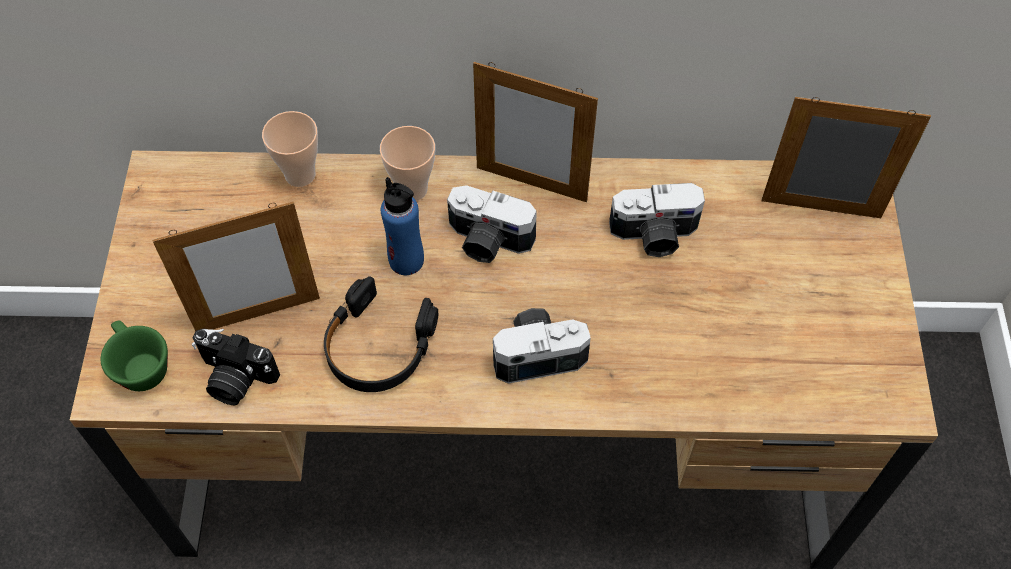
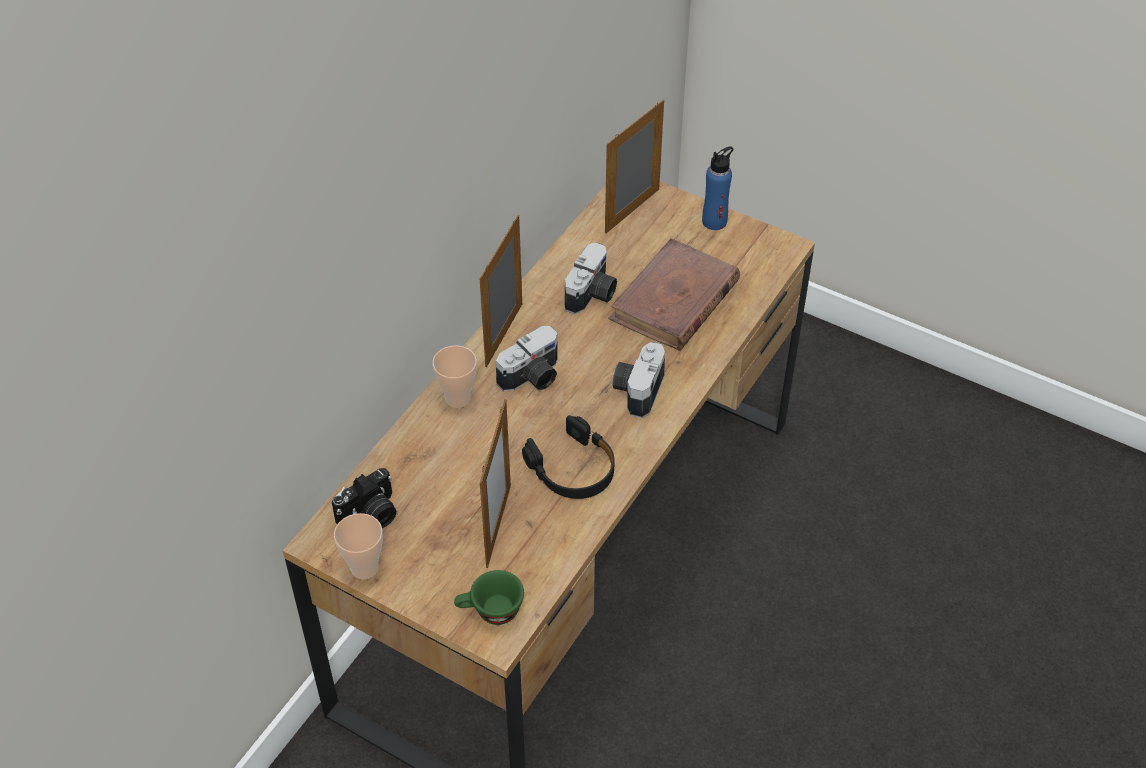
camera: 60 degrees left, 10 degrees down
camera [192,329,280,405] -> camera moved to [332,468,396,528]
cup [262,111,318,187] -> cup moved to [334,513,383,579]
blue bottle [381,177,424,275] -> blue bottle moved to [702,146,734,230]
picture frame [473,62,598,202] -> picture frame turned 150 degrees clockwise [480,215,522,367]
none -> brown book [609,239,740,351]

